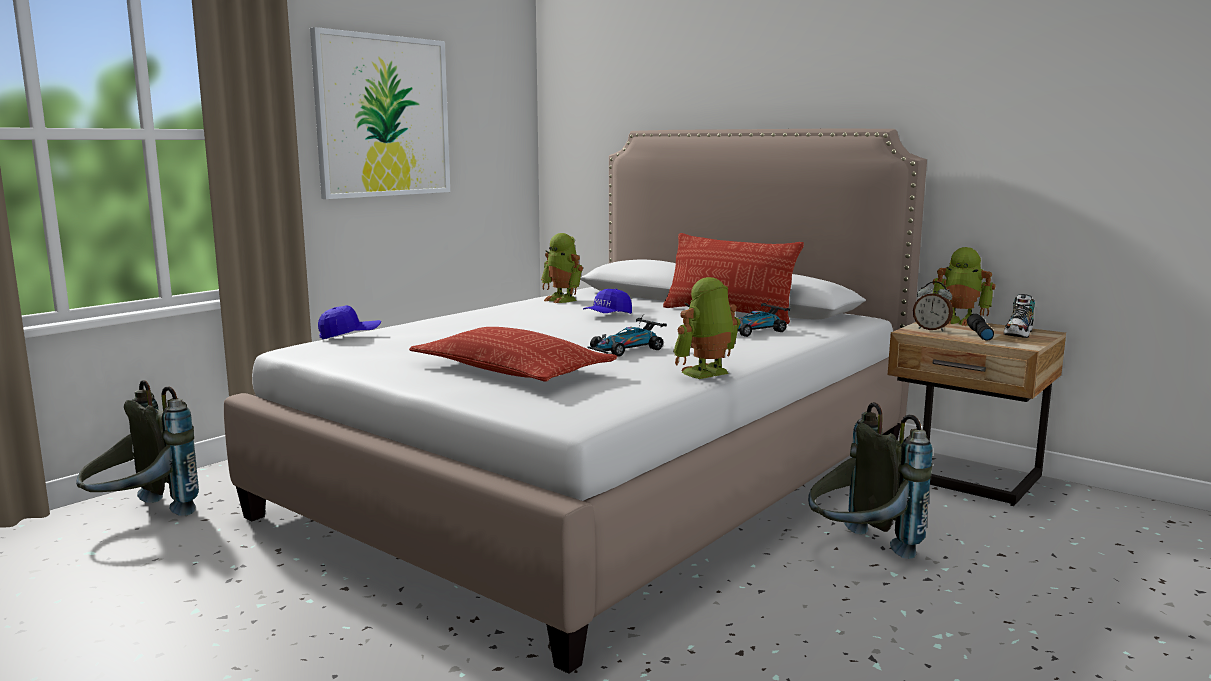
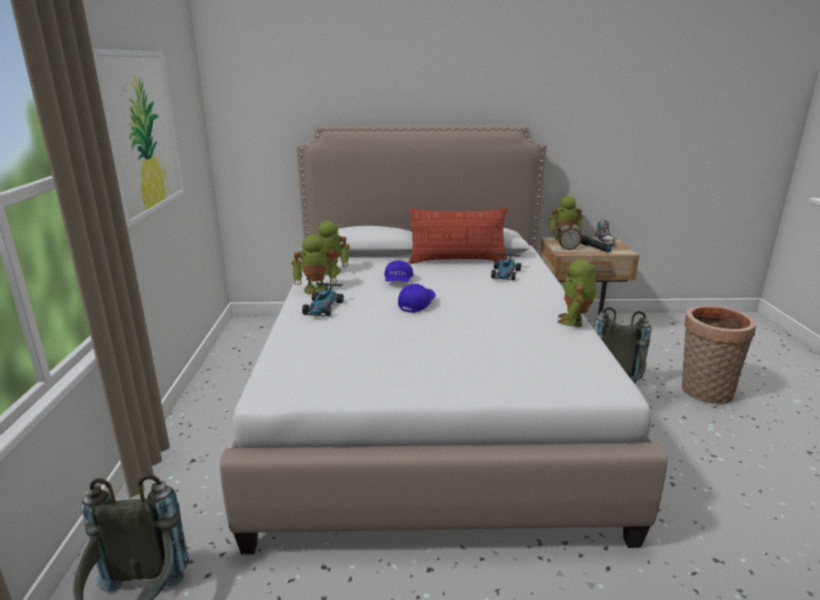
camera: 40 degrees left, 10 degrees up
blue cap [318,305,381,339] -> blue cap moved to [398,284,436,313]
pillow [409,327,618,382] -> none
toy car [587,316,667,357] -> toy car moved to [302,280,344,316]
none -> toy robot [291,234,338,295]
none -> basket [682,305,756,404]

